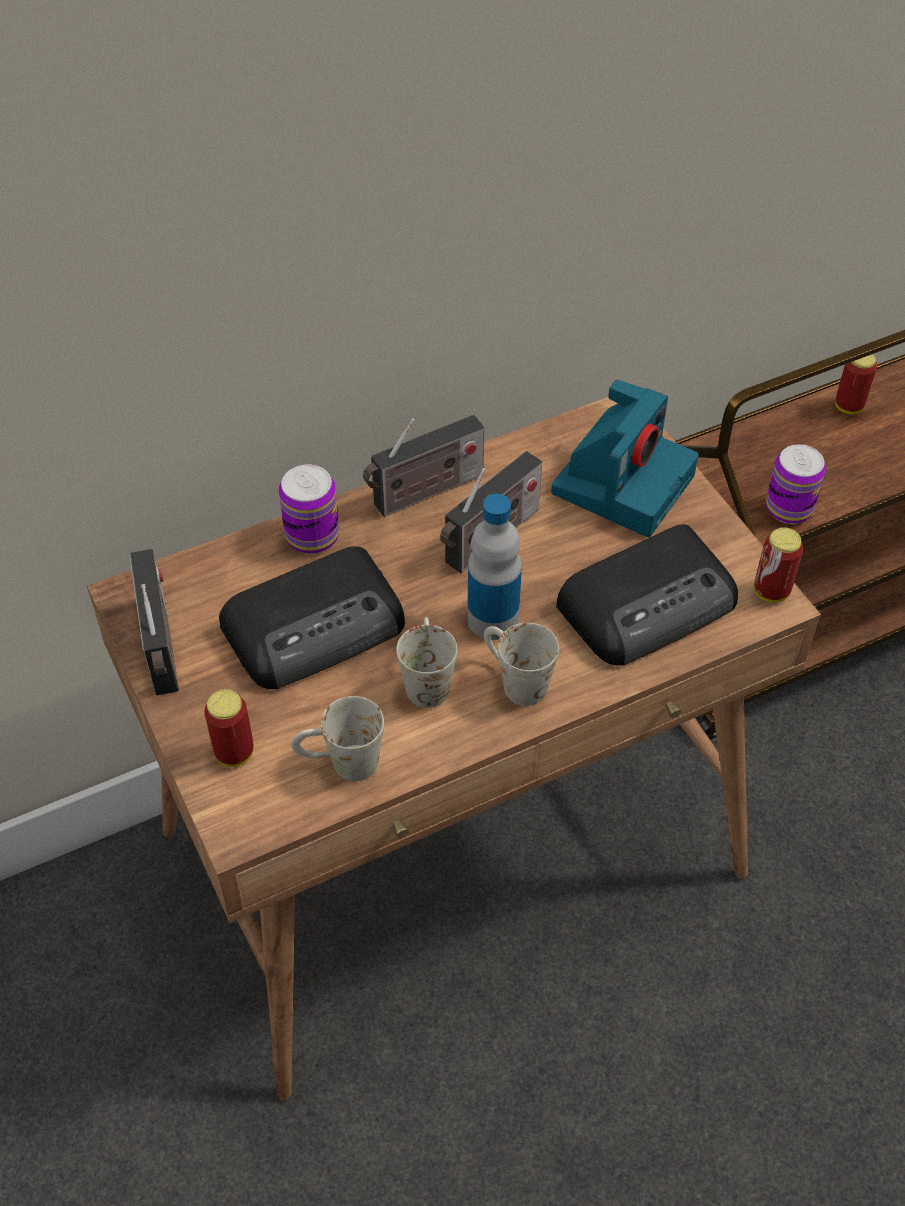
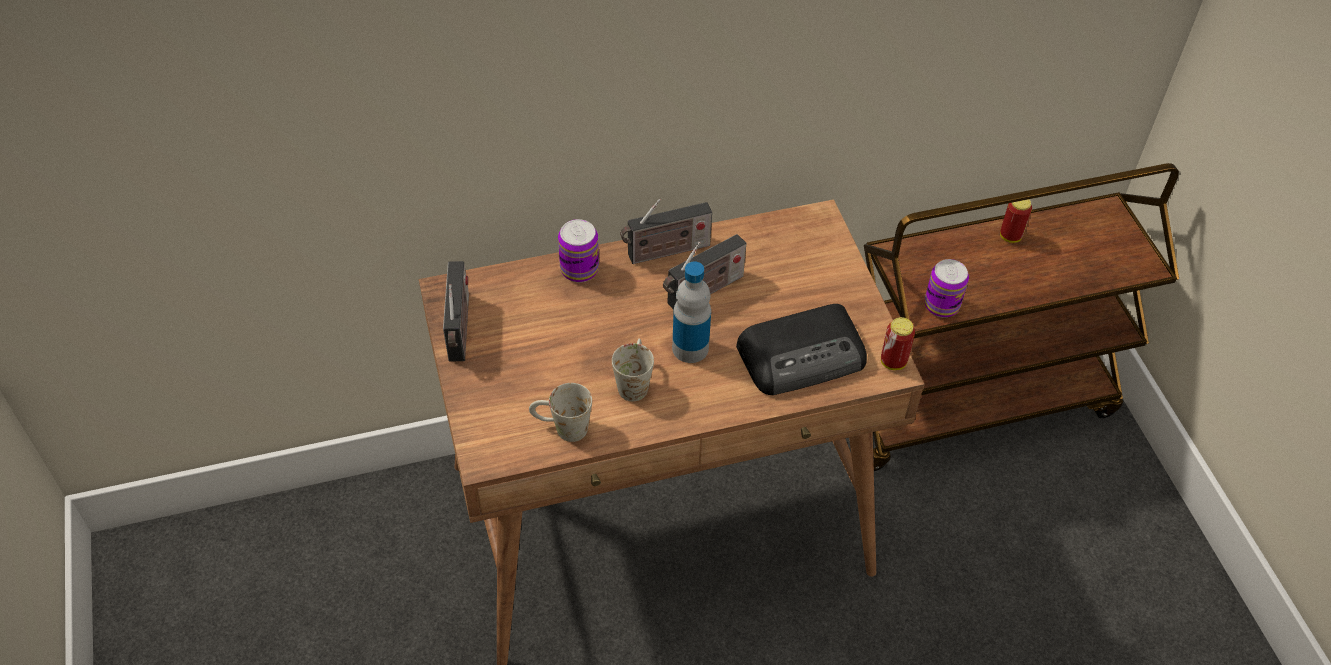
camera: 10 degrees right, 0 degrees up
can [204,689,254,767] -> none
radio [219,546,405,689] -> none
white mug [484,623,559,706] -> none
camera [551,380,699,537] -> none

